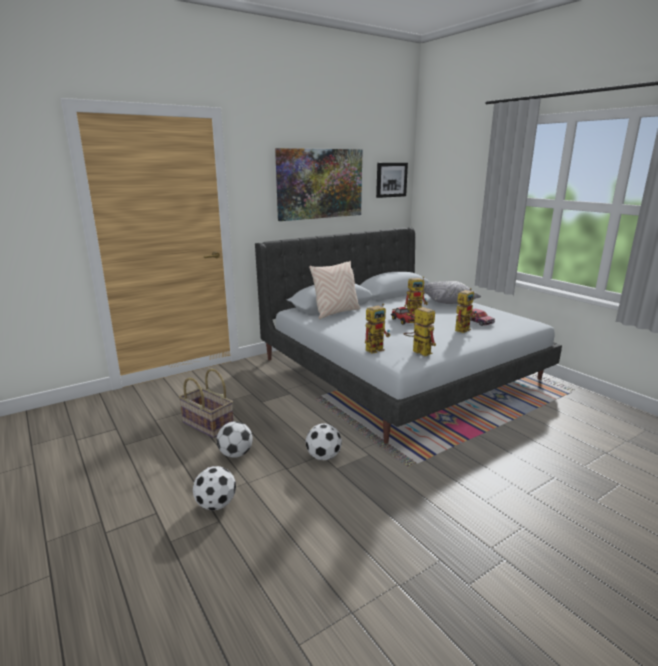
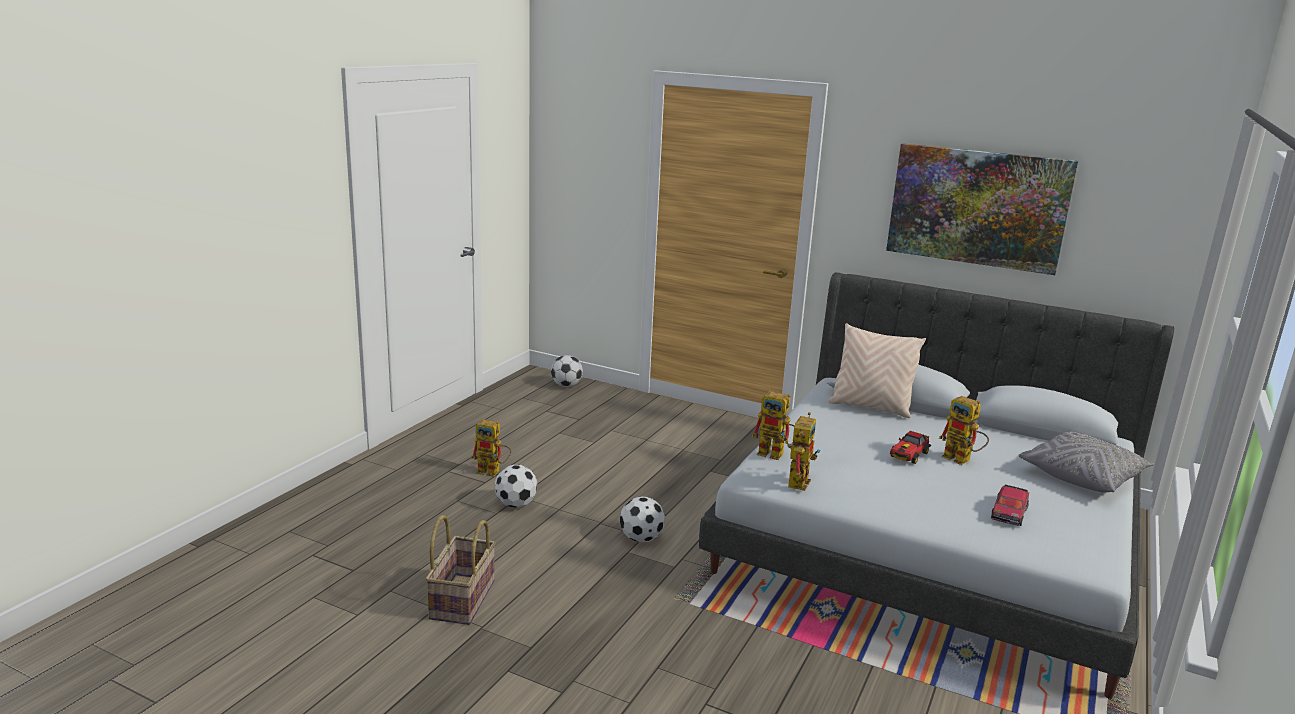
camera: 60 degrees right, 0 degrees up
basket [179,369,234,438] -> basket moved to [425,515,495,625]
football [217,421,253,458] -> football moved to [551,355,583,387]
picture [376,163,408,198] -> none
toy robot [455,288,477,333] -> toy robot moved to [471,419,511,477]

